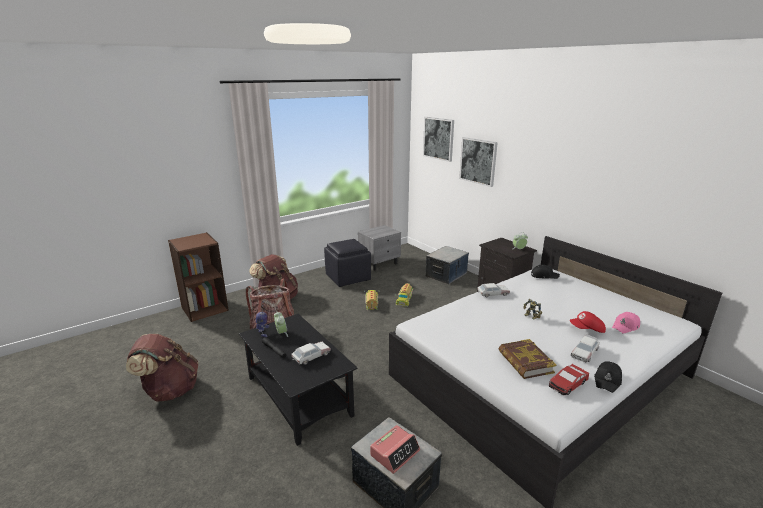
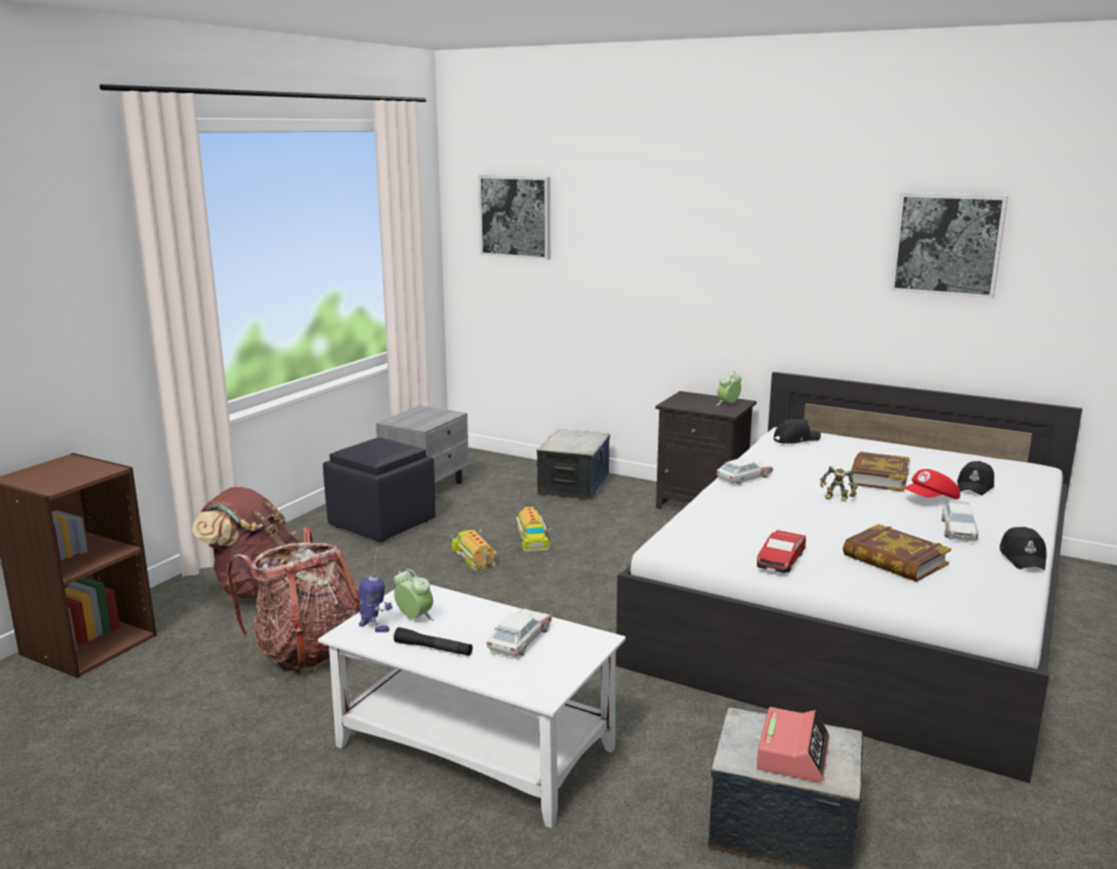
camera: 25 degrees left, 5 degrees down
brown backpack [126,334,198,402] -> none
black coffee table [239,314,357,446] -> white coffee table [318,585,626,829]
picture [459,137,498,187] -> picture moved to [890,193,1008,299]
toy car [549,364,589,395] -> toy car moved to [757,530,806,573]
pink cap [612,312,640,333] -> black cap [957,461,994,495]
none -> book [849,452,910,492]

